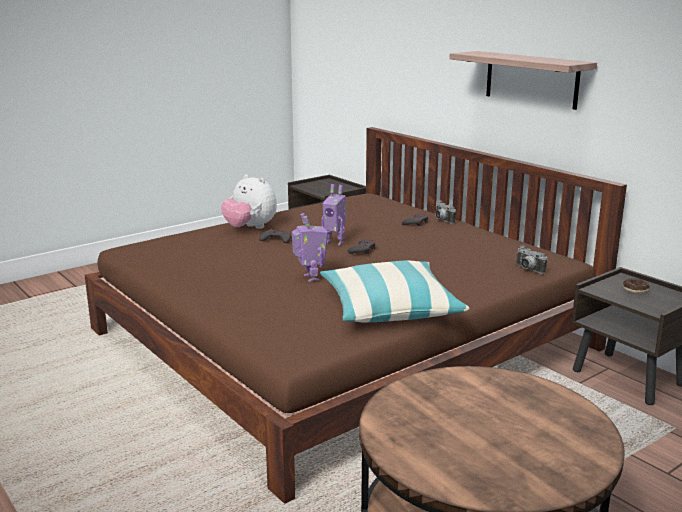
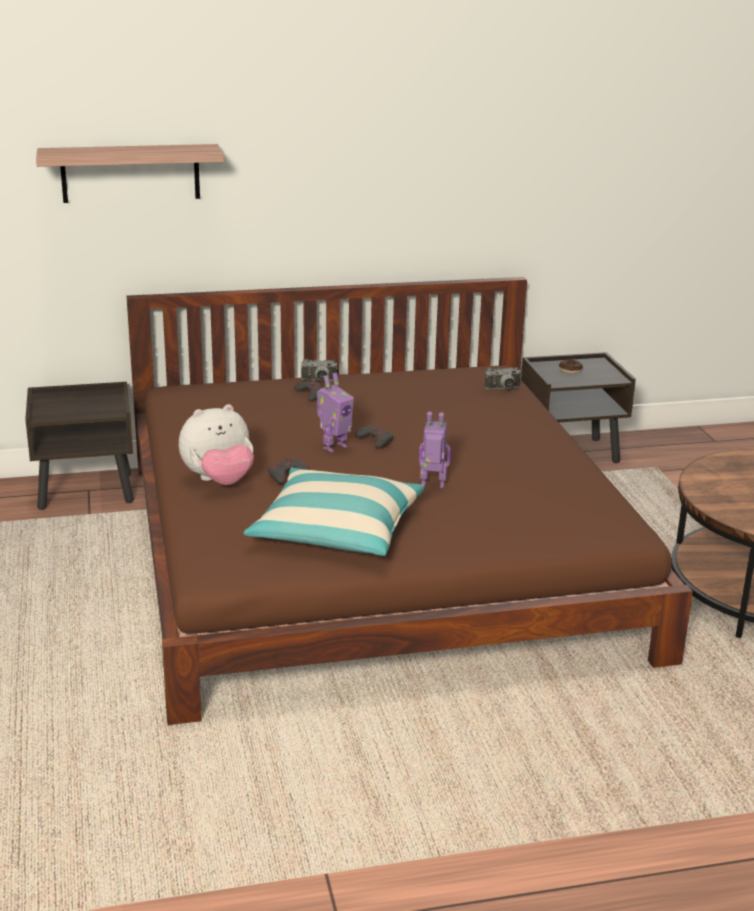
camera: 65 degrees left, 5 degrees up
pillow [320,261,469,323] -> pillow moved to [244,468,424,556]
shelf [449,51,597,110] -> shelf moved to [36,144,224,203]

